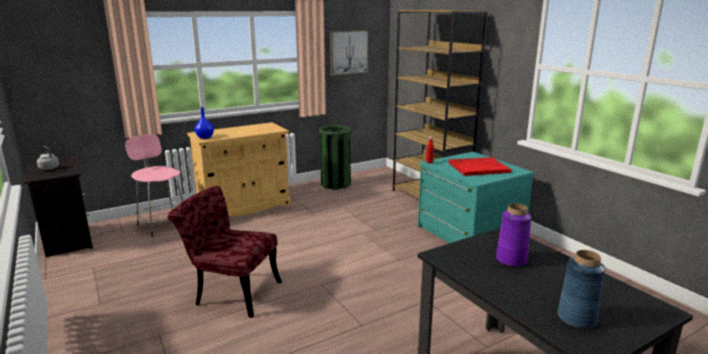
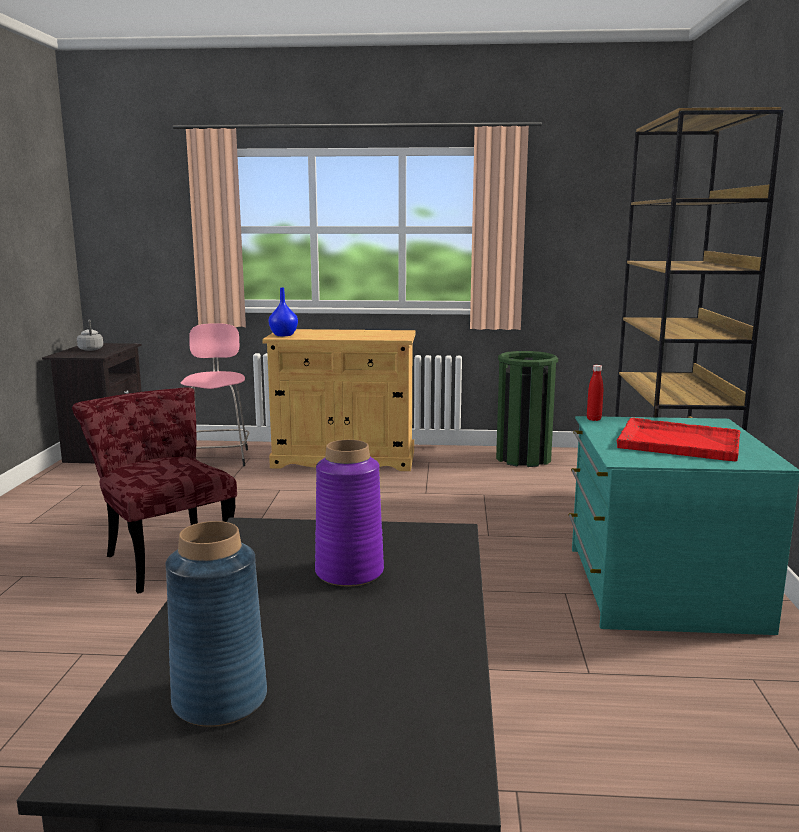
camera: 35 degrees right, 5 degrees down
picture [330,30,369,76] -> none

